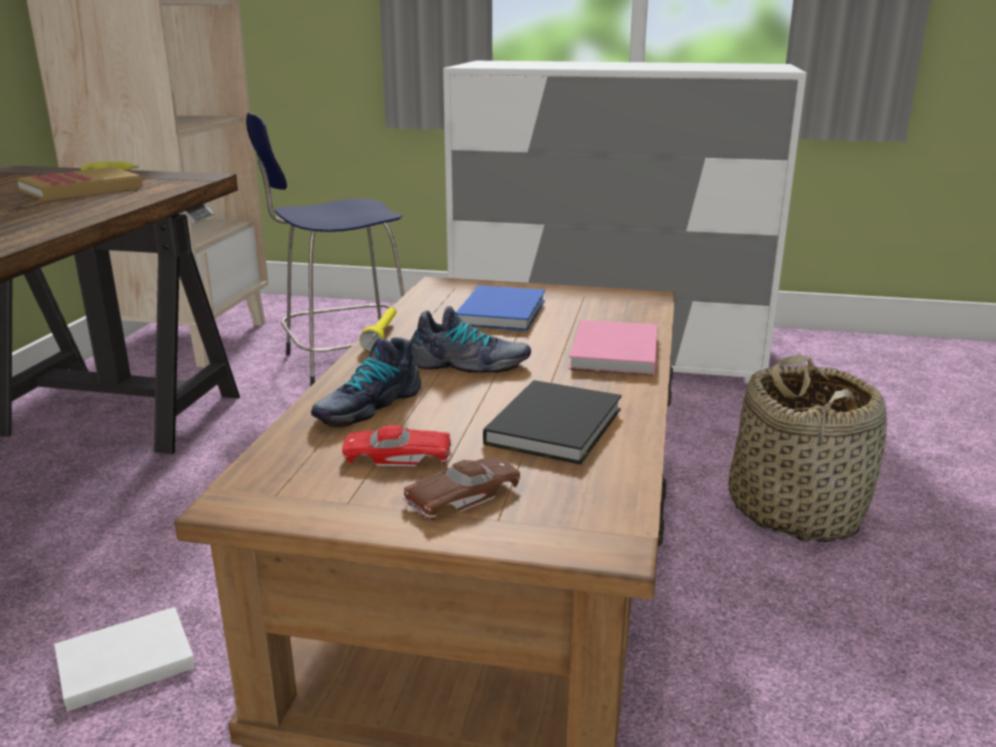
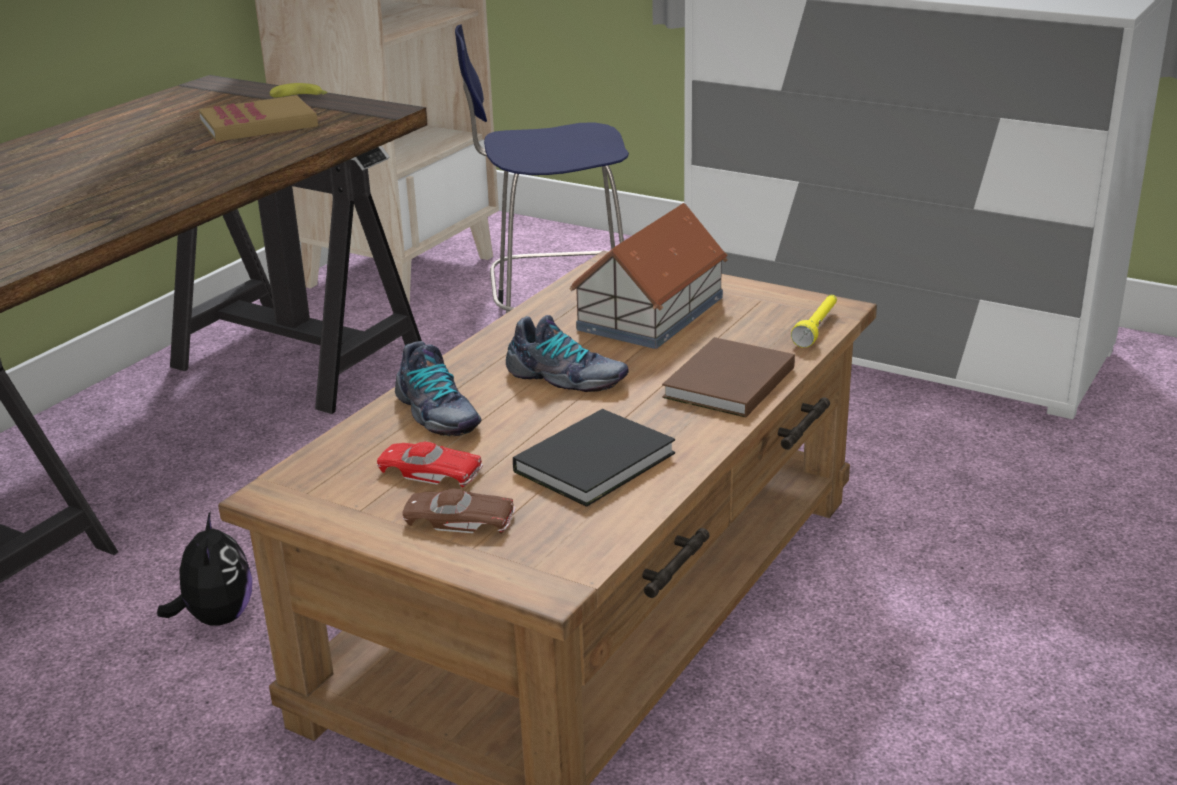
camera: 20 degrees right, 5 degrees up
white book [54,607,195,712] -> plush toy [157,512,252,625]
shoe [311,337,421,428] -> shoe turned 90 degrees counterclockwise [395,341,481,436]
yellow flashlight [359,307,396,351] -> yellow flashlight moved to [791,295,837,348]
brown toy car [403,457,521,521] -> brown toy car turned 150 degrees counterclockwise [402,488,516,534]
blue book [456,285,545,331] -> toy house [569,203,728,349]
pink book [569,320,658,376] -> brown book [662,337,795,417]
basket [728,355,887,542] -> none

